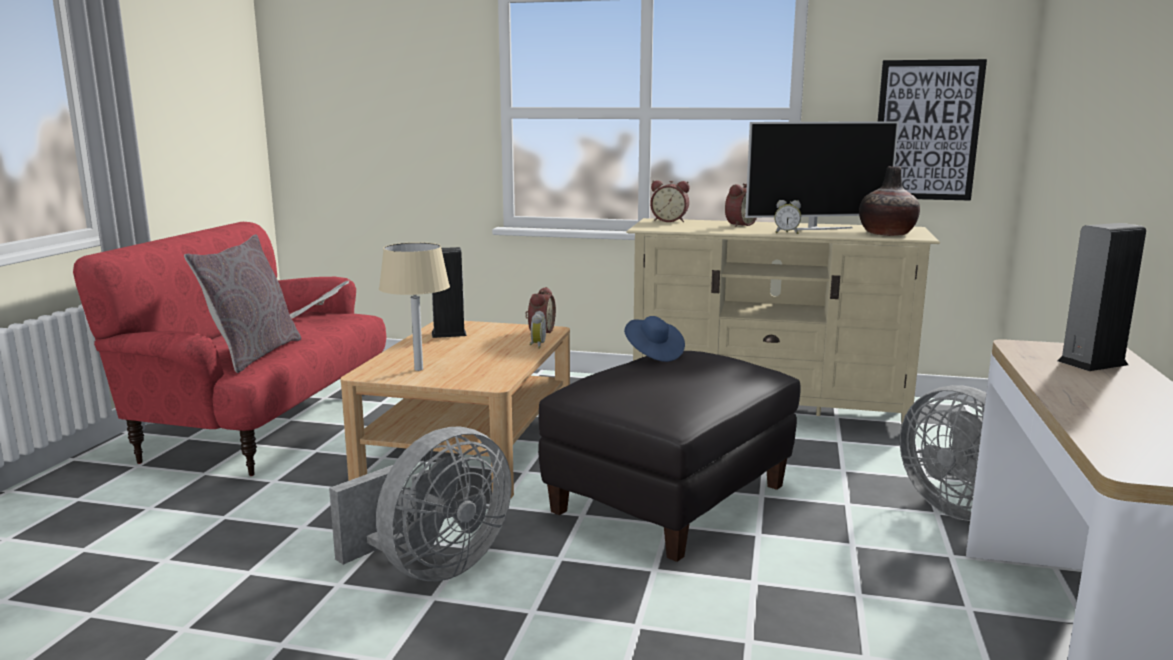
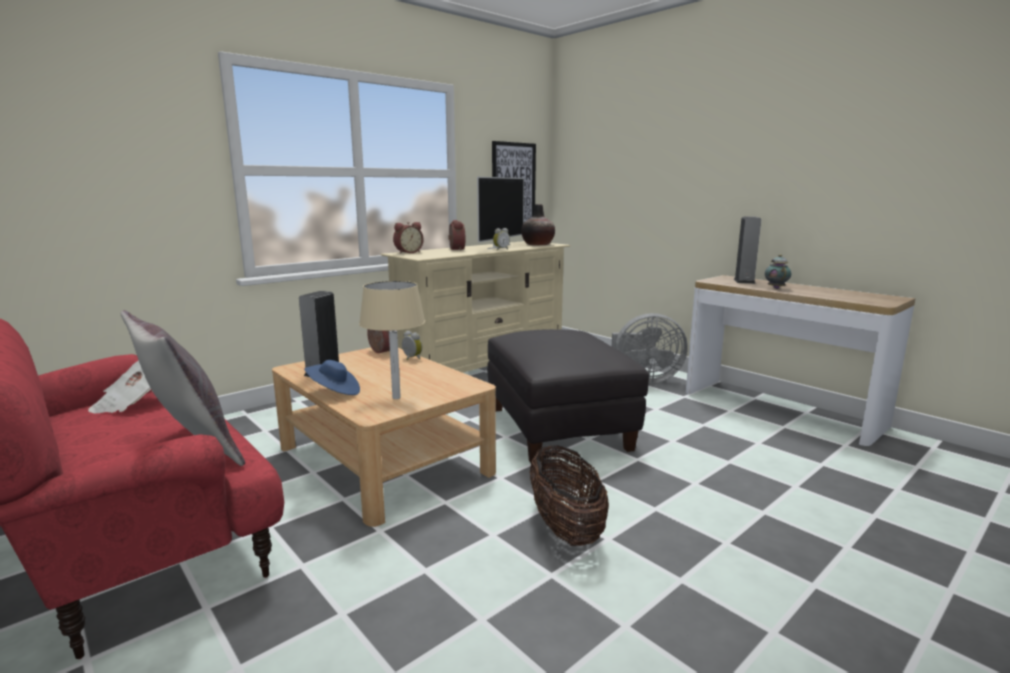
camera: 55 degrees left, 0 degrees up
grey fan [329,427,512,581] -> basket [529,445,609,546]
blue hat [624,316,685,362] -> blue hat moved to [304,360,360,395]
none -> teapot [765,254,791,289]

